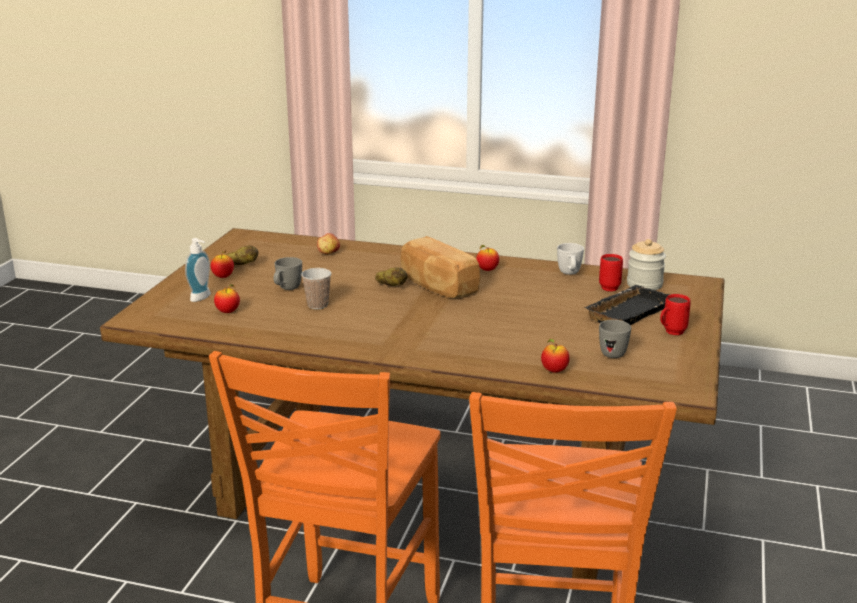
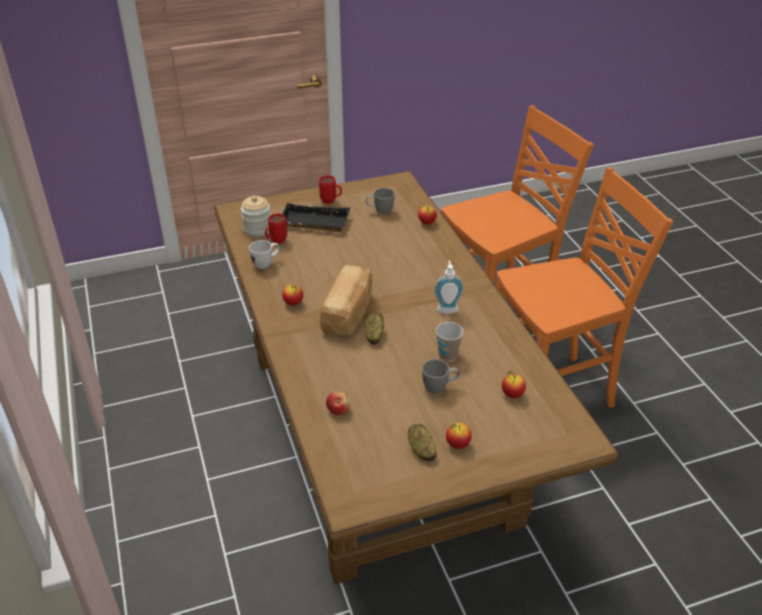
camera: 125 degrees left, 15 degrees up
soap dispenser [185,238,211,302] -> soap dispenser moved to [434,260,464,314]

